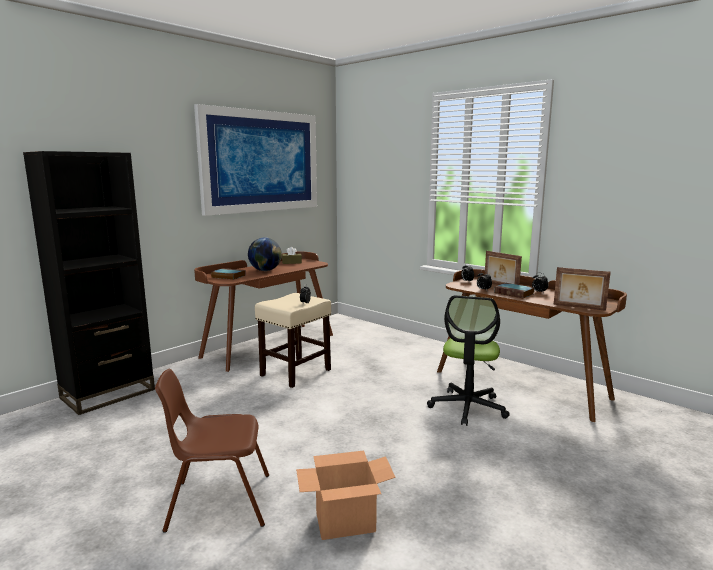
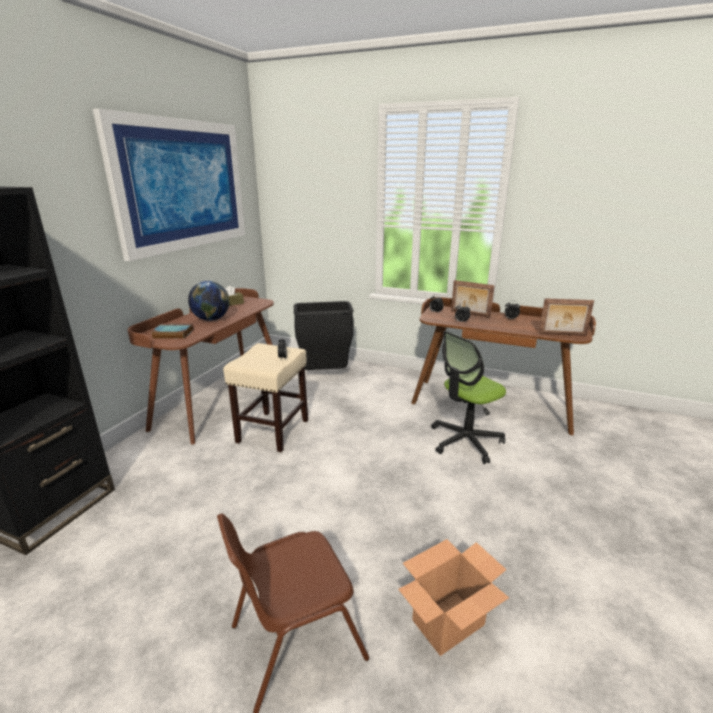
camera: 20 degrees left, 10 degrees up
office chair [427,295,510,426] -> office chair turned 60 degrees clockwise [431,331,506,464]
book [494,283,534,299] -> none
none -> black trash can [294,301,354,370]

